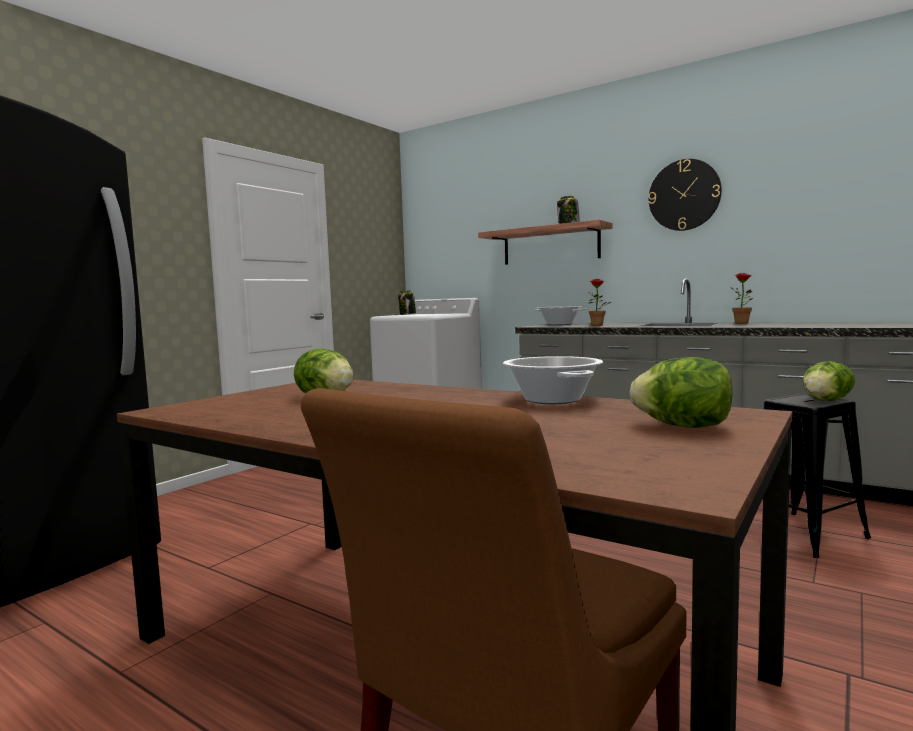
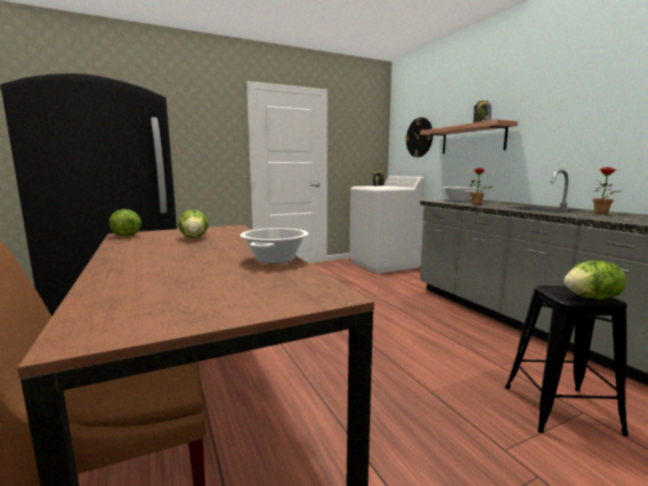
camera: 30 degrees right, 5 degrees up
lettuce [629,357,733,428] -> lettuce moved to [109,209,141,237]
wall clock [648,159,722,231] -> wall clock moved to [405,117,433,157]

